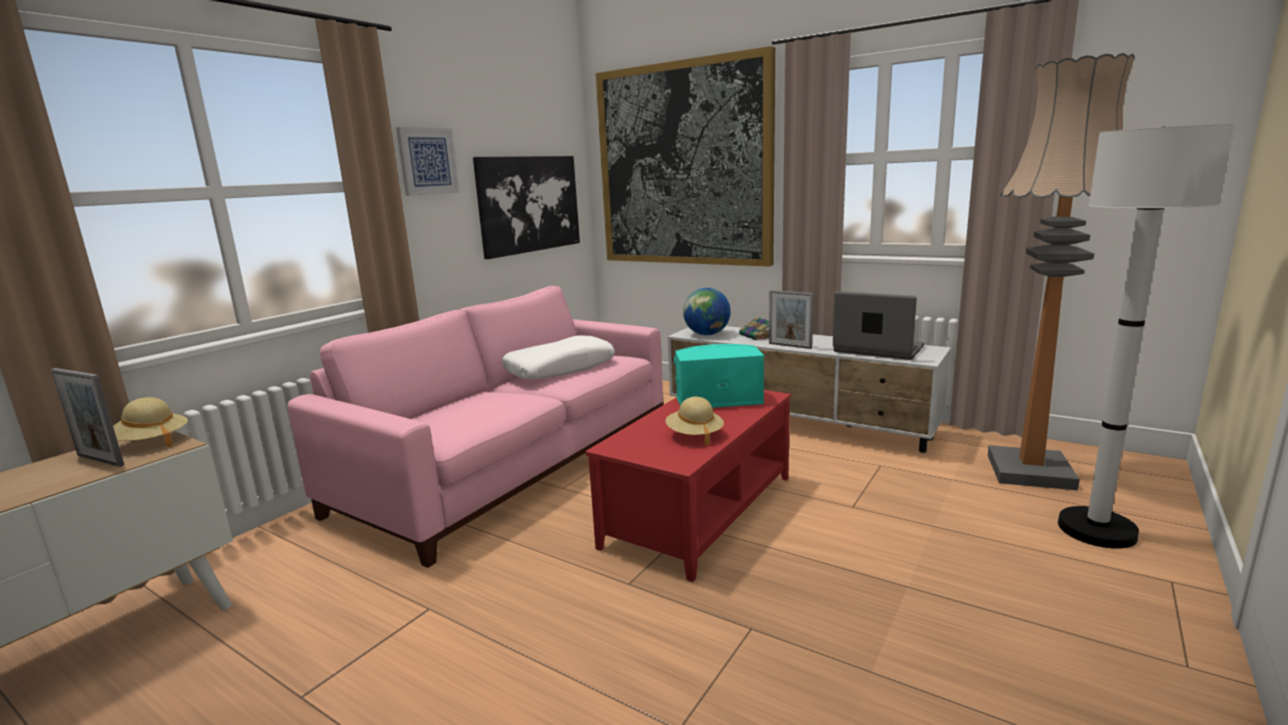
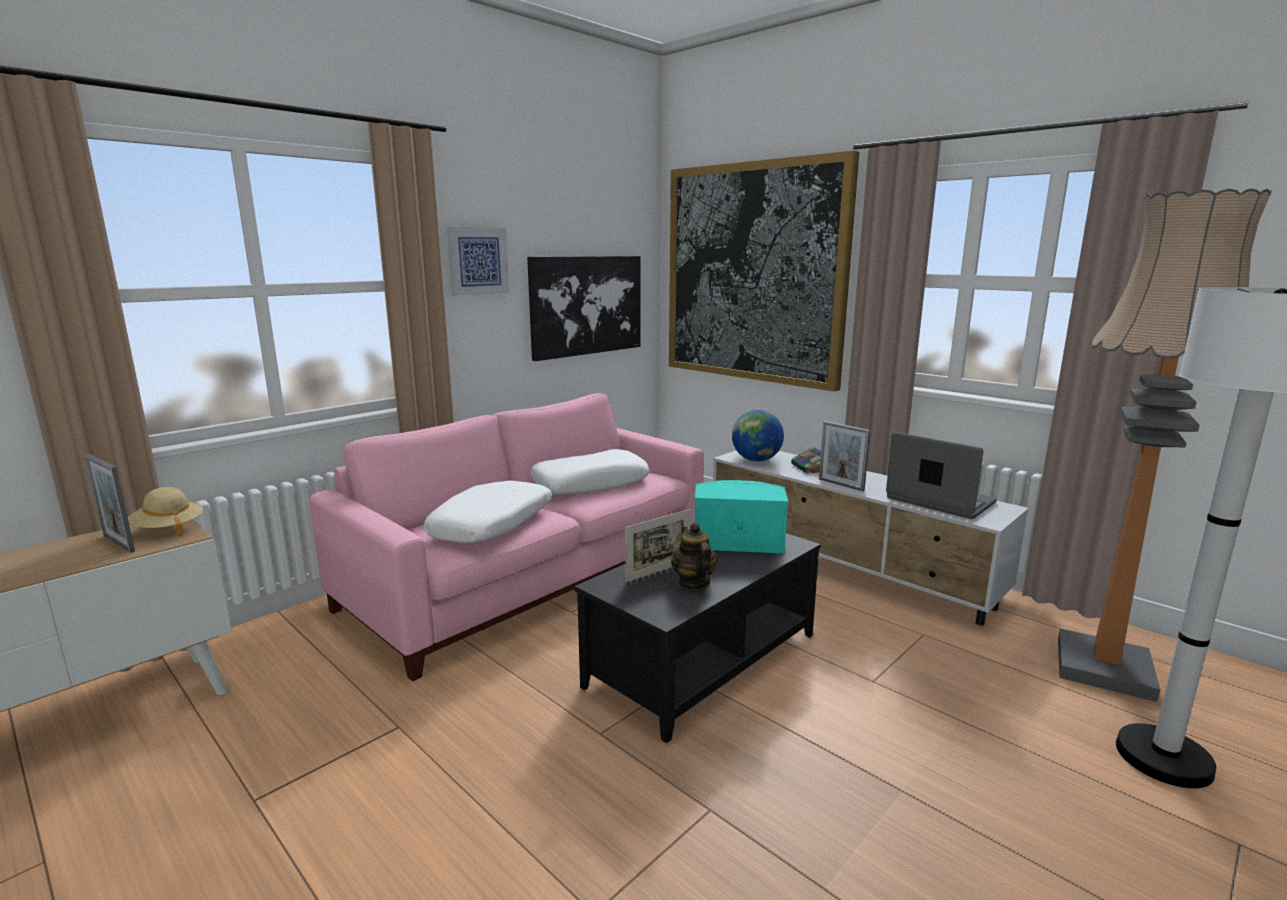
camera: 10 degrees right, 0 degrees up
red coffee table [585,390,791,582] -> black coffee table [574,533,821,743]
beige hat [666,397,724,446] -> teapot [671,523,718,590]
none -> white pillow [424,481,552,543]
none -> picture frame [625,509,690,582]

